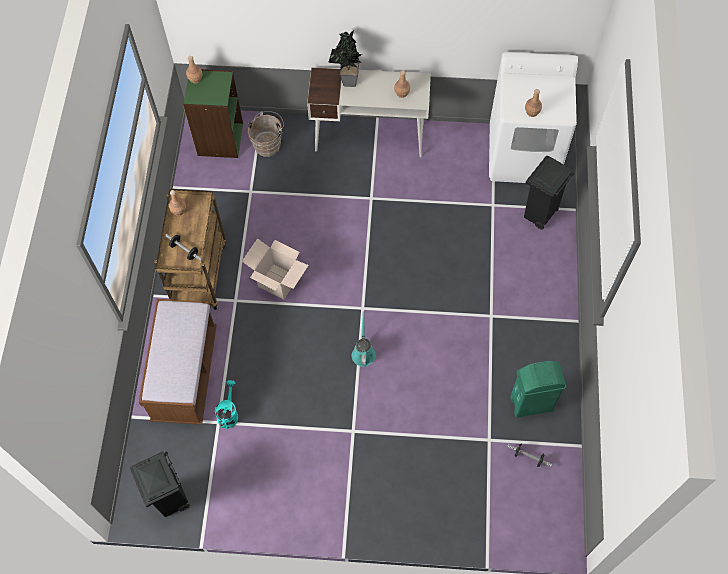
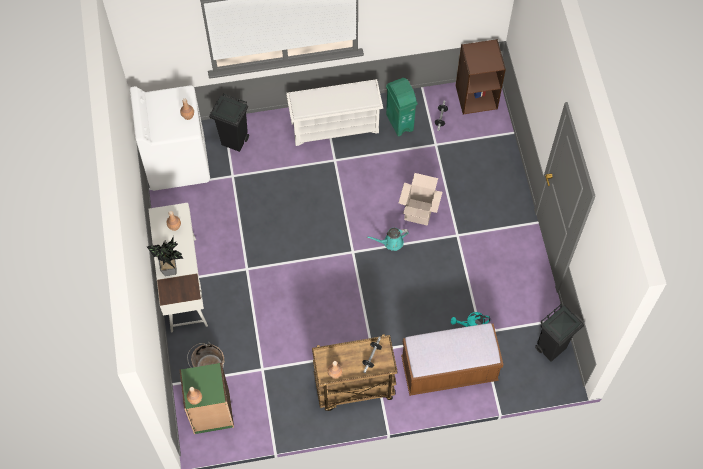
camera: 105 degrees left, 0 degrees up
cardboard box [242,238,309,300] -> cardboard box moved to [399,173,442,226]
none -> white shoe rack [286,79,383,146]
none -> brown bookcase [456,39,506,114]

